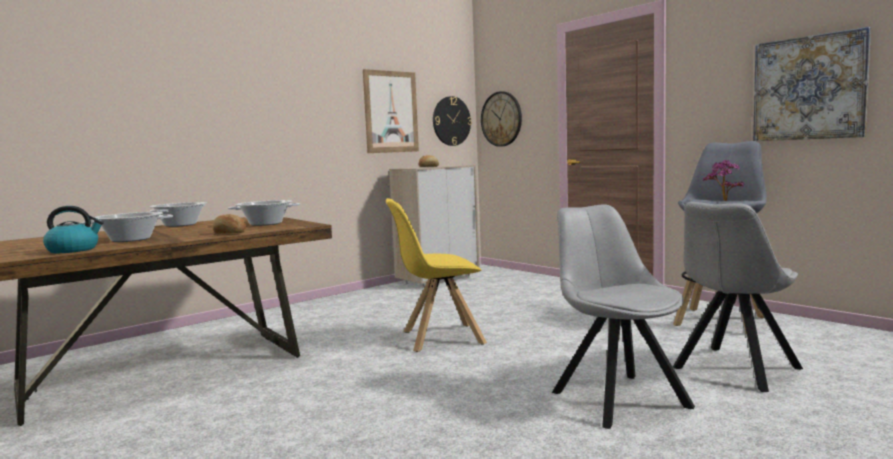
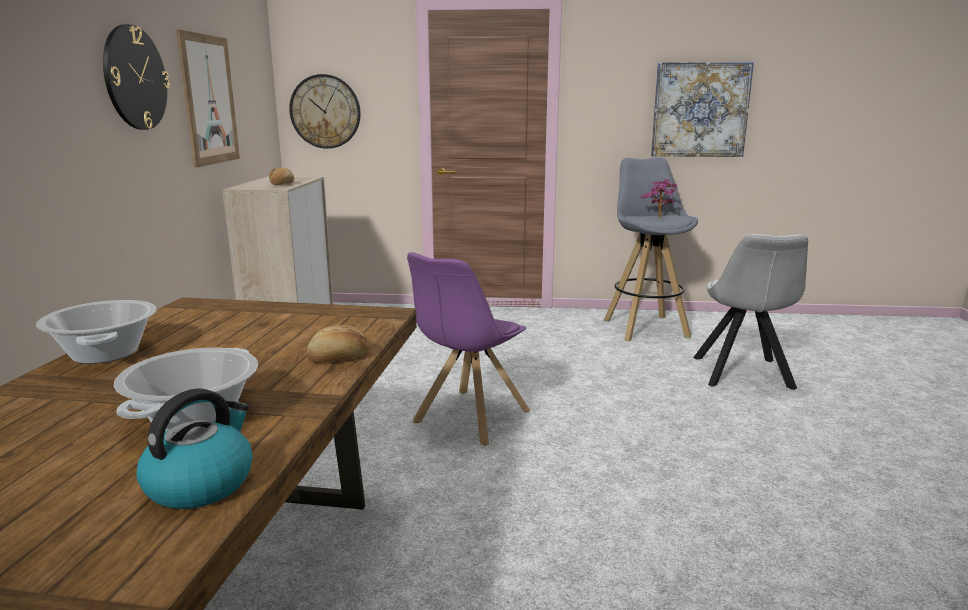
camera: 45 degrees left, 10 degrees up
cooking pot [228,200,301,226] -> none
yellow chair [386,198,487,352] -> purple chair [407,252,530,445]
wall clock [433,96,472,146] -> wall clock moved to [103,24,170,130]
grey chair [552,204,695,429] -> none

